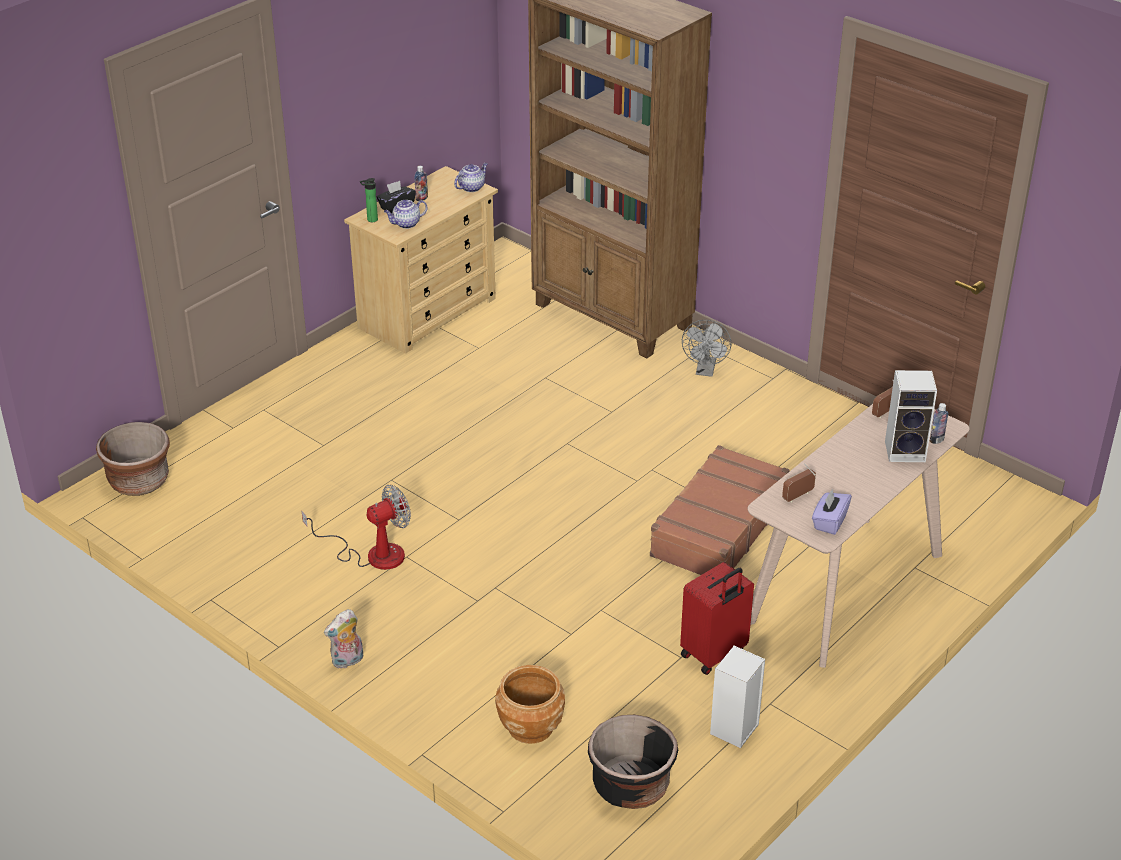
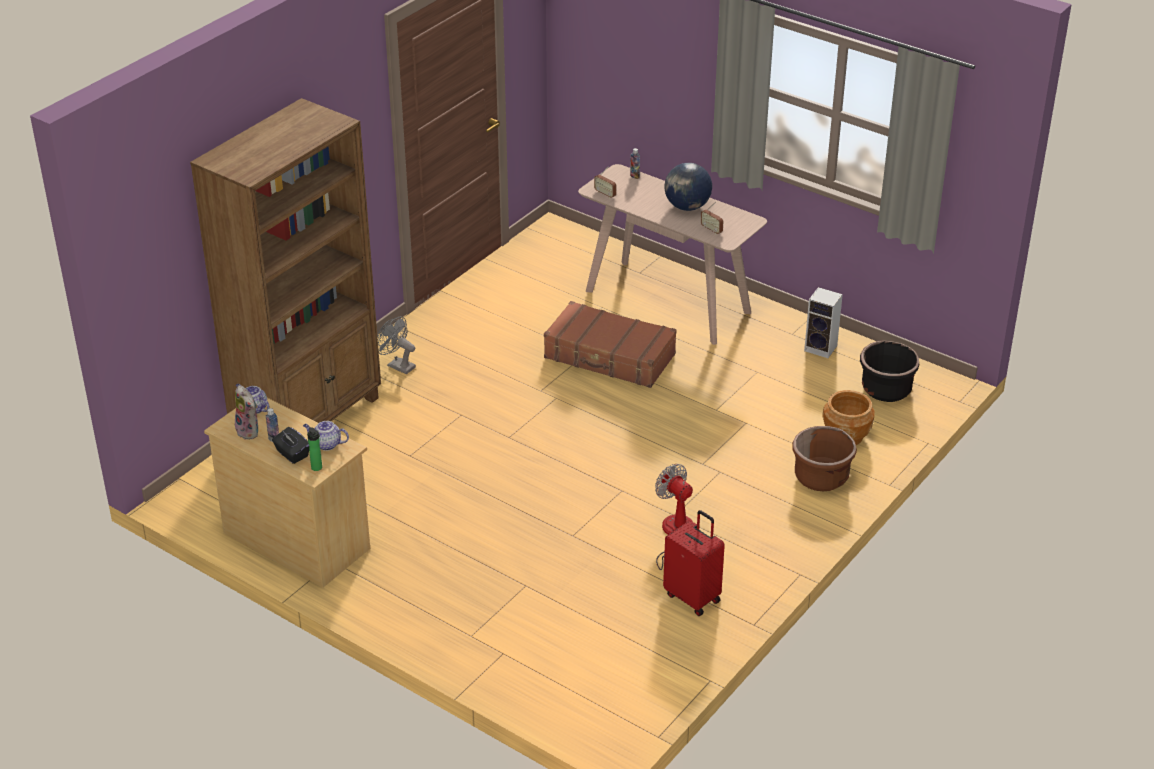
camera: 95 degrees left, 0 degrees up
brown planter [96,422,170,496] -> brown planter moved to [792,426,857,491]
plush toy [324,609,363,669] -> plush toy moved to [235,385,258,440]
teapot [384,200,427,229] -> teapot turned 135 degrees clockwise [303,421,349,451]
red suitcase [680,562,754,675] -> red suitcase moved to [663,510,725,616]
grey fan [682,320,731,377] -> grey fan turned 150 degrees counterclockwise [377,317,416,374]
purple tissue box [812,489,852,535] -> none
speaker [885,370,937,462] -> none
none -> globe [664,163,712,211]

